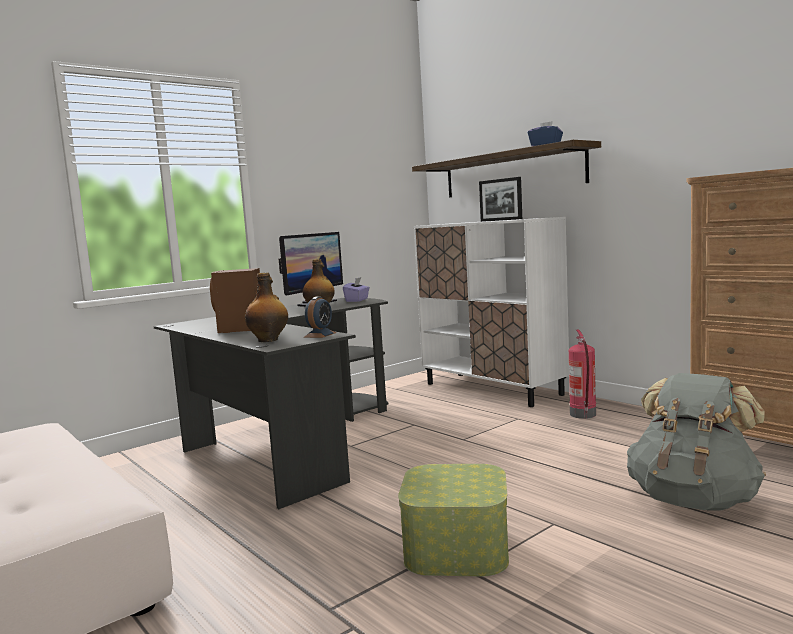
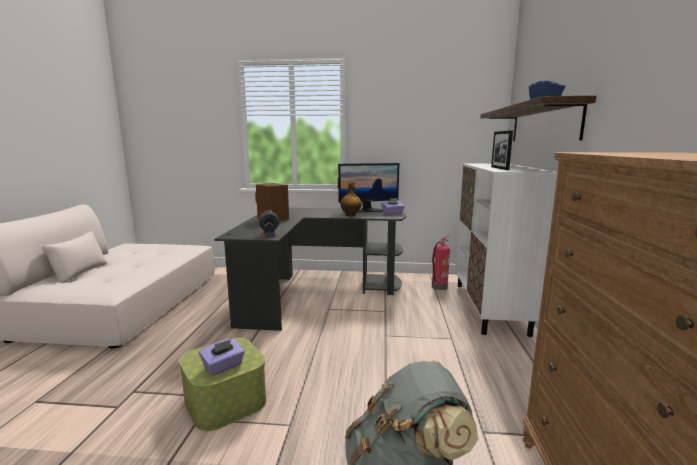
camera: 45 degrees right, 5 degrees up
bottle [245,273,288,342] -> none
fire extinguisher [569,330,596,419] -> fire extinguisher moved to [432,235,450,290]
none -> purple tissue box [199,338,245,376]

